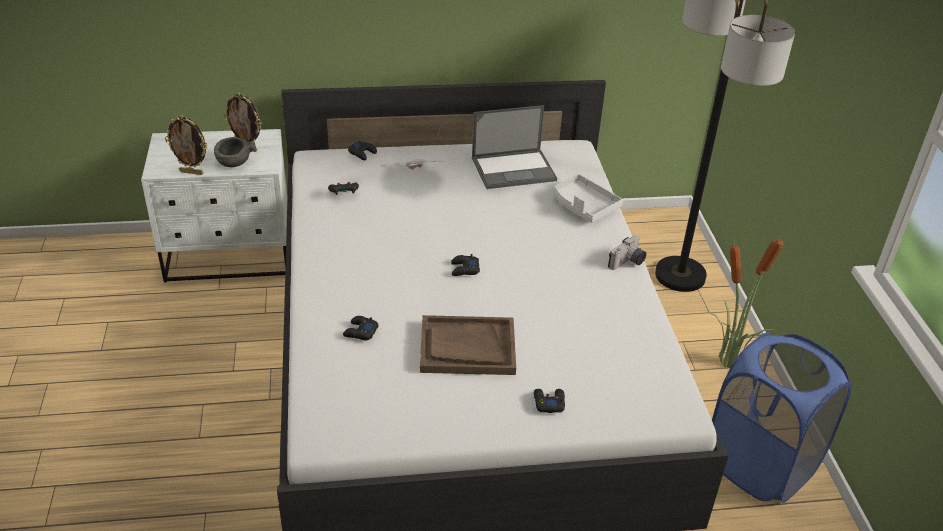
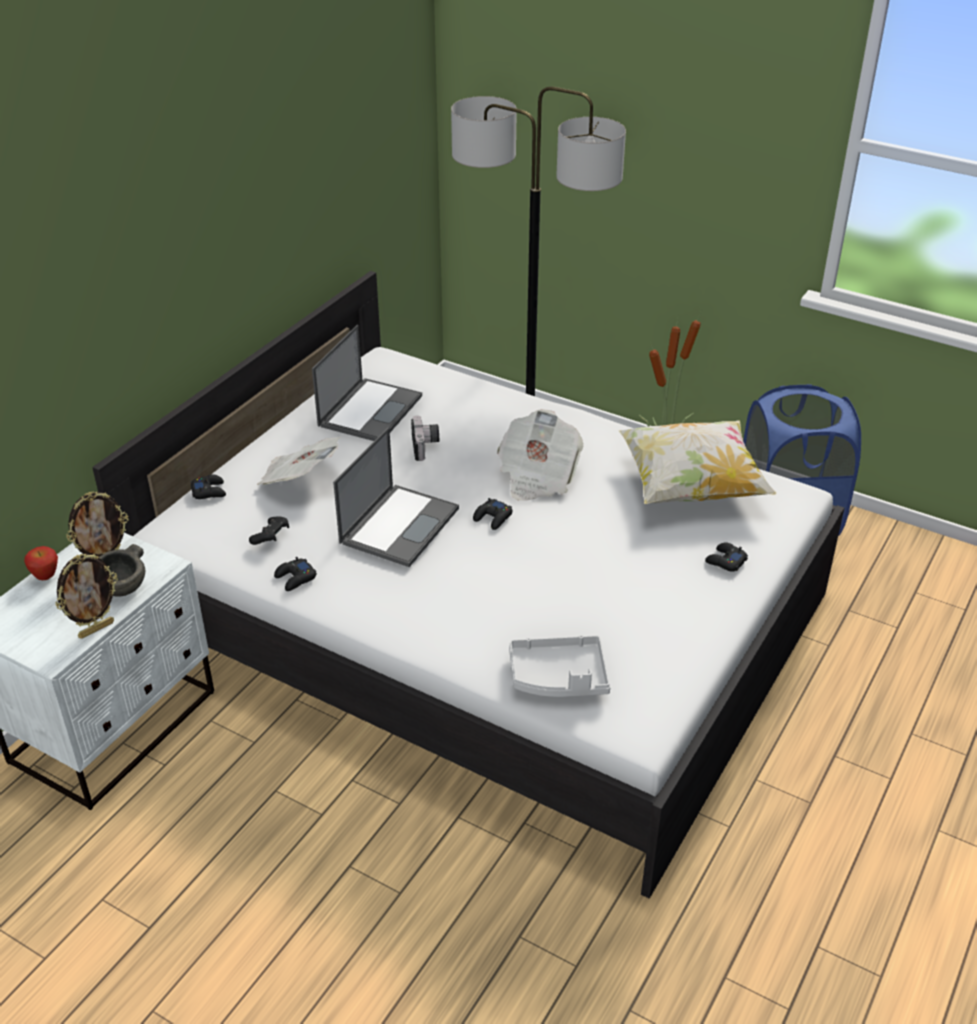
camera: 50 degrees left, 0 degrees up
black game controller [343,316,379,340] -> black game controller moved to [274,557,317,591]
brown tray [420,315,516,375] -> none
grey tray [553,174,623,223] -> grey tray moved to [509,635,611,697]
camera [608,236,647,270] -> camera moved to [411,416,439,461]
none -> apple [24,546,58,580]
none -> laptop [333,428,459,567]
none -> newspaper [497,409,584,501]
none -> pillow [618,420,776,504]

